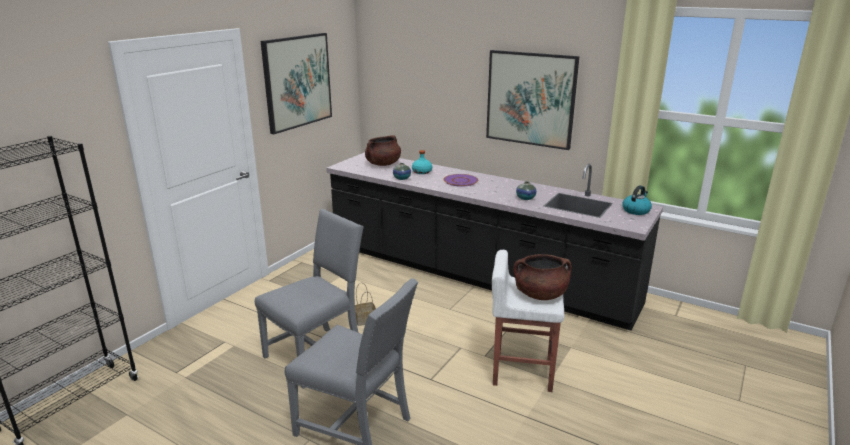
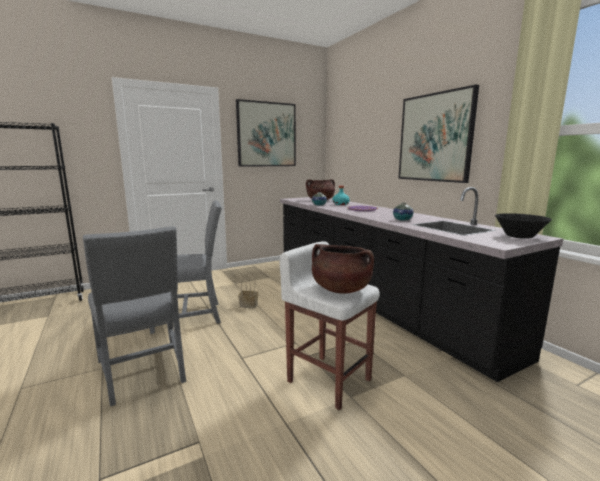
camera: 30 degrees right, 10 degrees down
kettle [622,185,652,215] -> black bowl [495,213,552,239]

